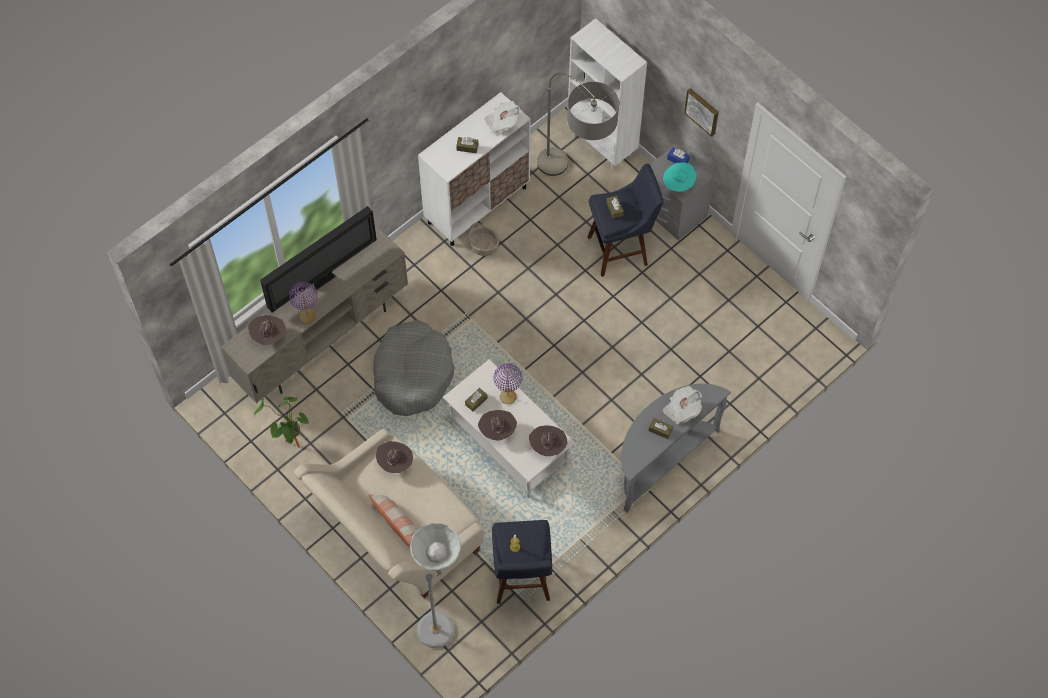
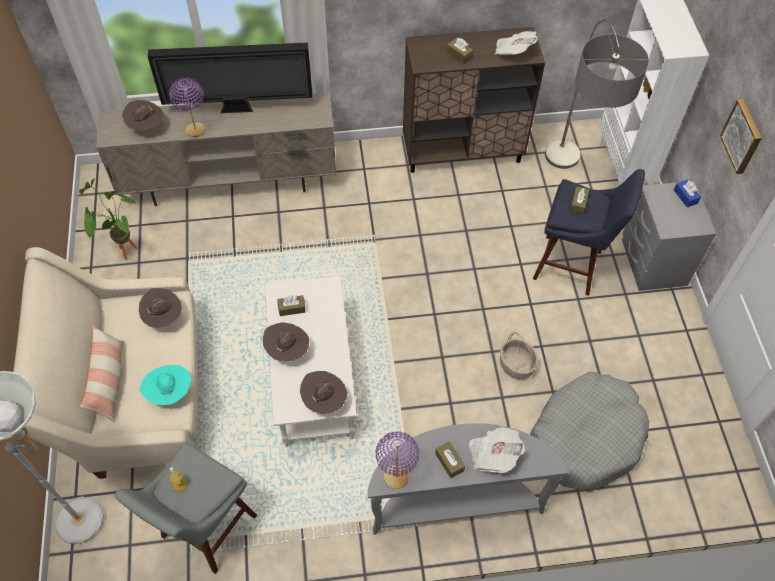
camera: 35 degrees right, 5 degrees down
grey dog bed [373,320,455,416] -> grey dog bed moved to [530,372,649,492]
white cabinet [418,92,531,246] -> brown cabinet [403,27,545,173]
basket [468,223,500,256] -> basket moved to [500,332,538,379]
blue stool [492,520,552,604] -> grey stool [115,442,257,574]
purple table lamp [493,364,522,404] -> purple table lamp moved to [375,431,419,489]
turquoise hat [663,162,696,192] -> turquoise hat moved to [140,365,191,405]

